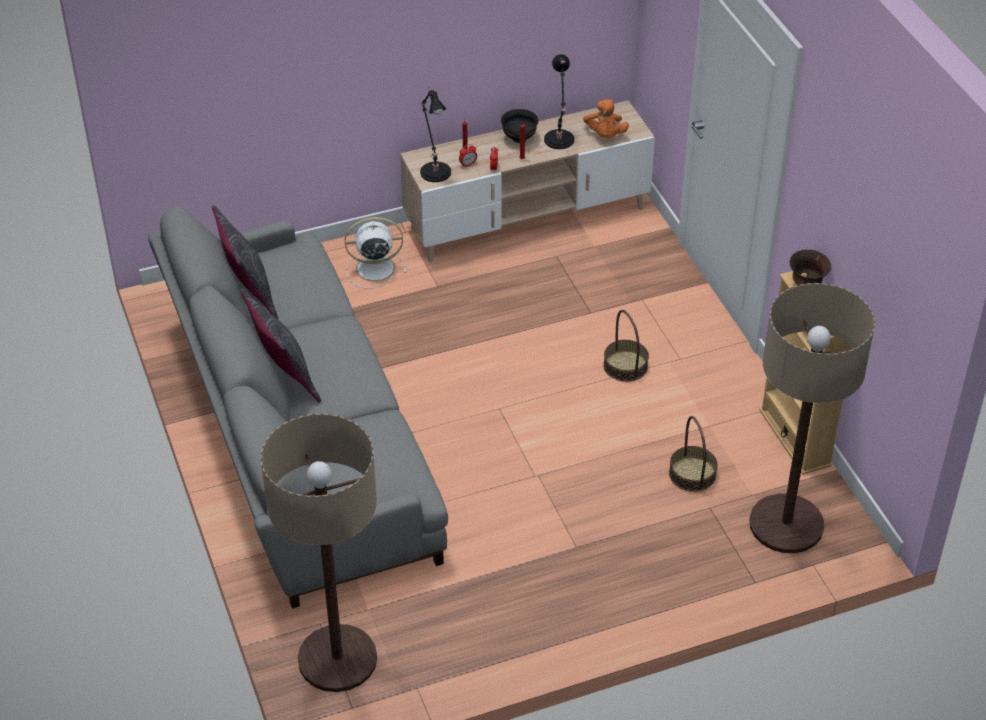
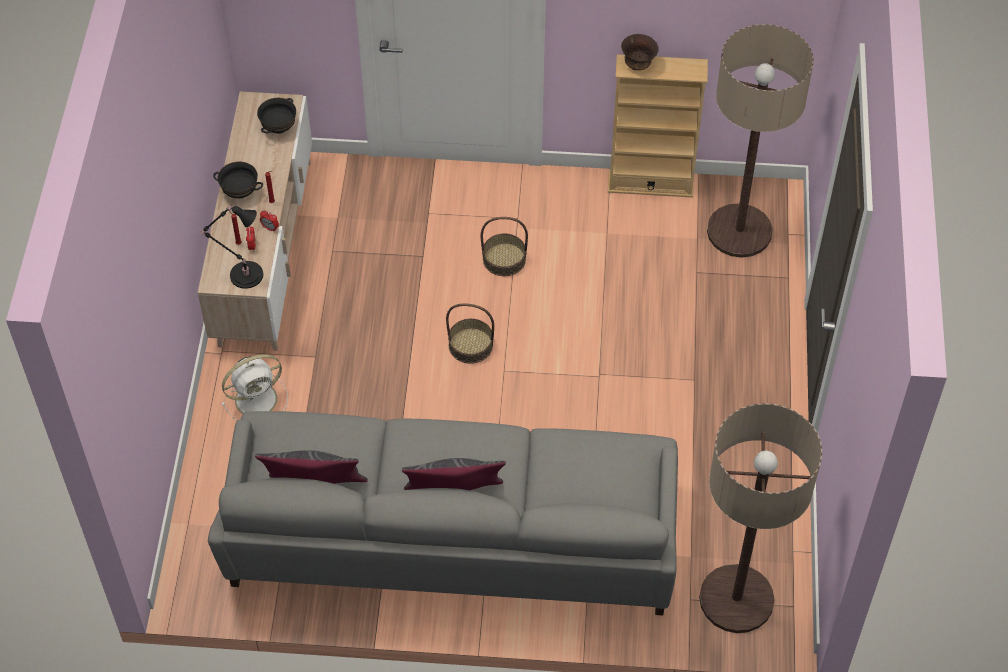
camera: 65 degrees left, 10 degrees up
white fan [345,217,407,289] -> white fan turned 135 degrees counterclockwise [221,354,288,420]
black table lamp [544,54,574,149] -> none
orange plush toy [583,99,629,138] -> black bowl [257,98,296,134]
basket [669,416,718,492] -> basket moved to [446,303,494,364]

